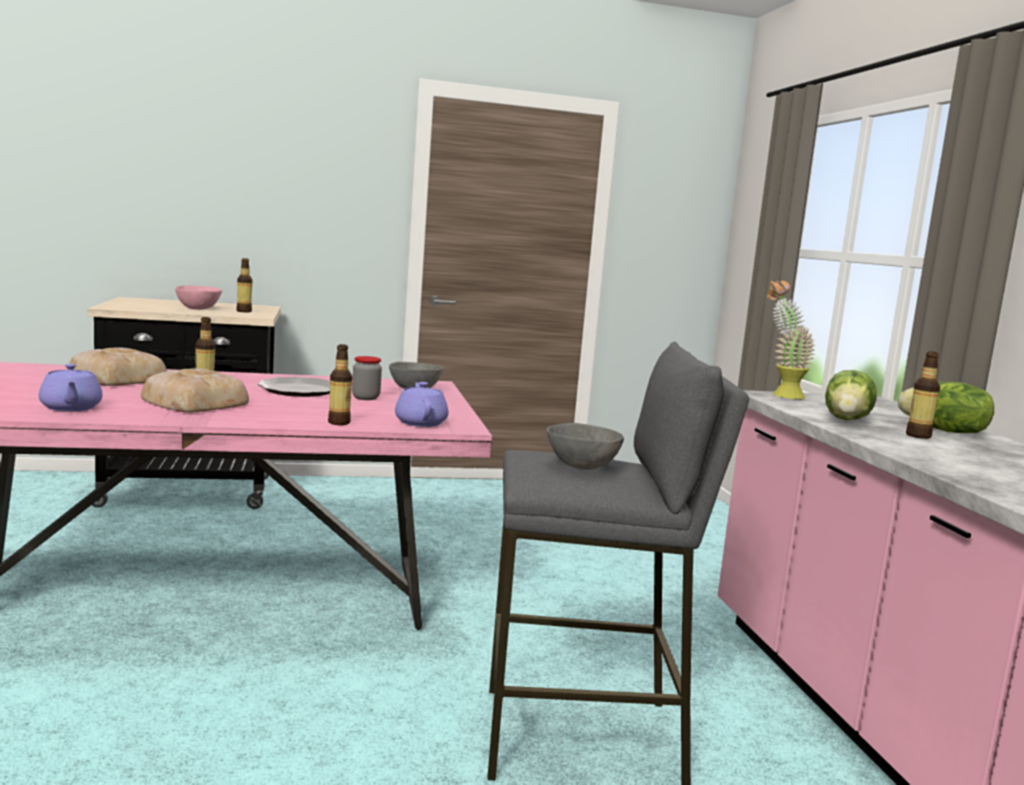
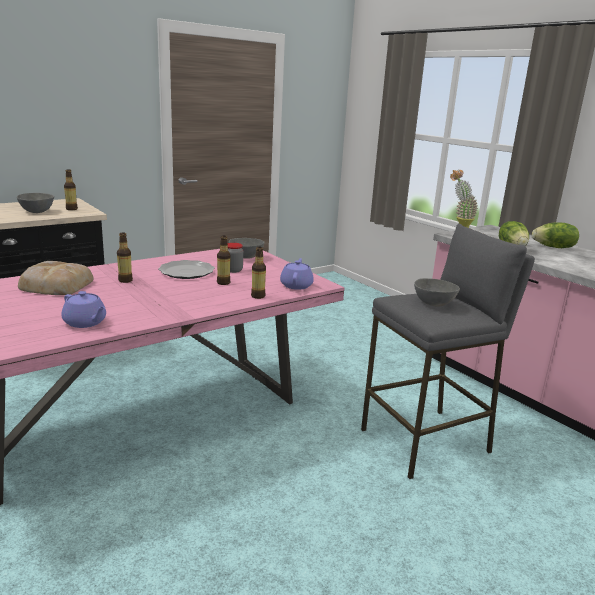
camera: 25 degrees left, 10 degrees up
bread [141,368,249,412] -> none
pink bowl [175,285,222,310] -> grey bowl [17,193,54,213]
purple teapot [395,382,448,427] -> purple teapot turned 45 degrees clockwise [280,258,314,290]
bottle [906,351,940,439] -> bottle moved to [217,236,231,285]

